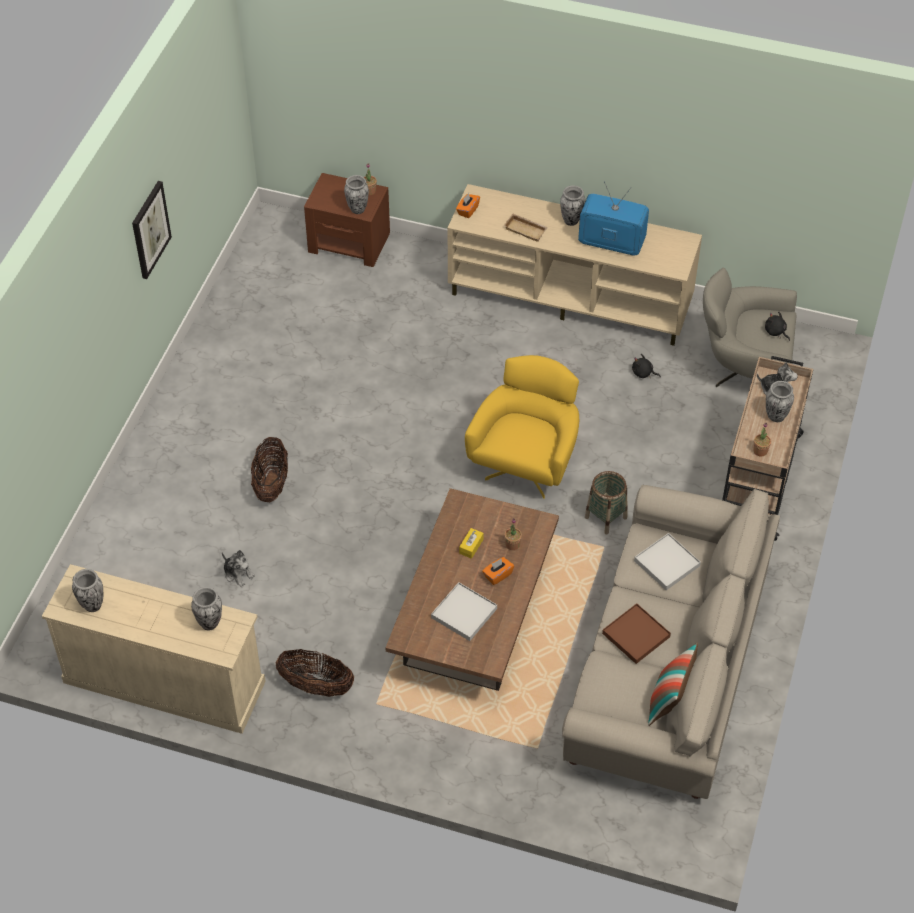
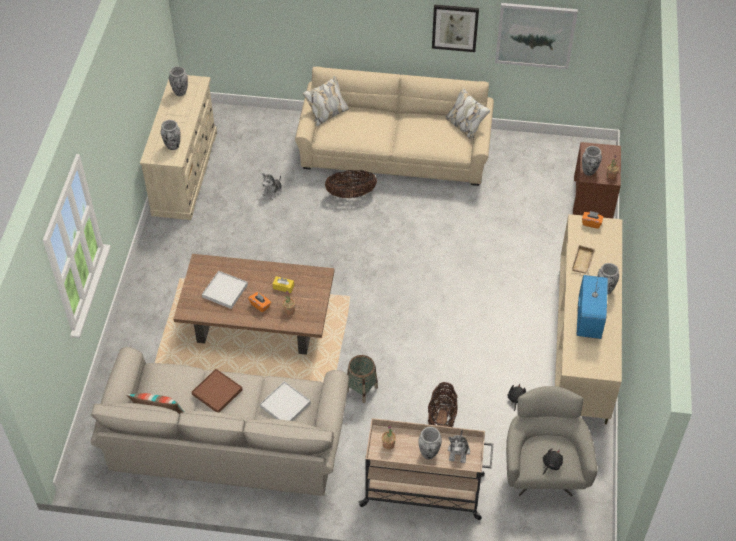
camera: 80 degrees right, 0 degrees up
basket [276,649,354,697] -> basket moved to [428,382,458,427]
yellow armchair [465,355,579,499] -> none
none -> beige sofa [295,66,494,186]
none -> picture [495,3,578,69]

